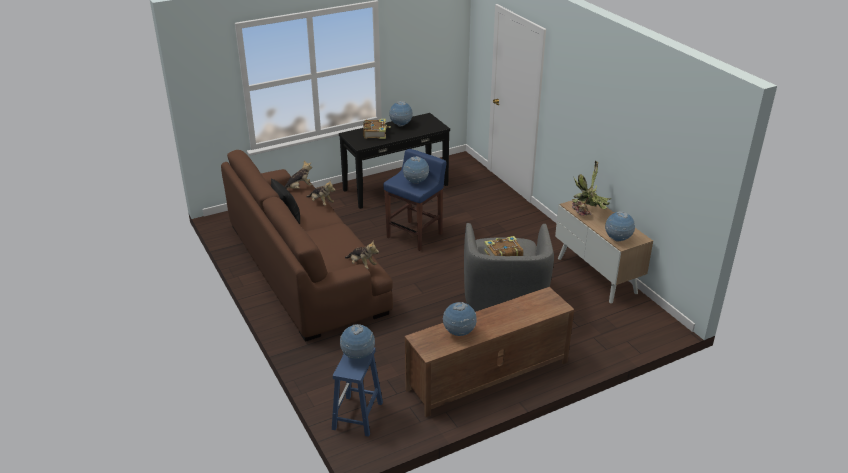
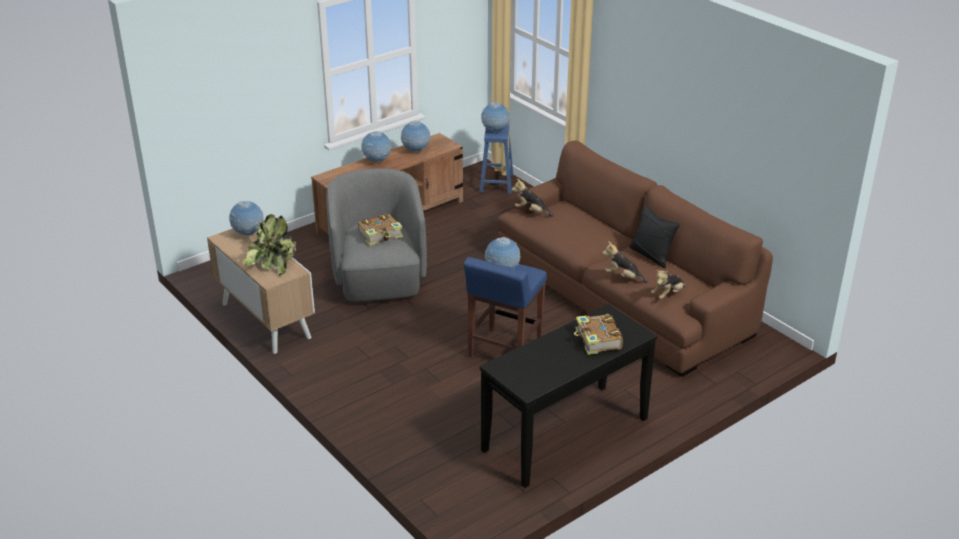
camera: 170 degrees right, 0 degrees up
globe [389,101,413,127] -> globe moved to [361,131,391,162]

